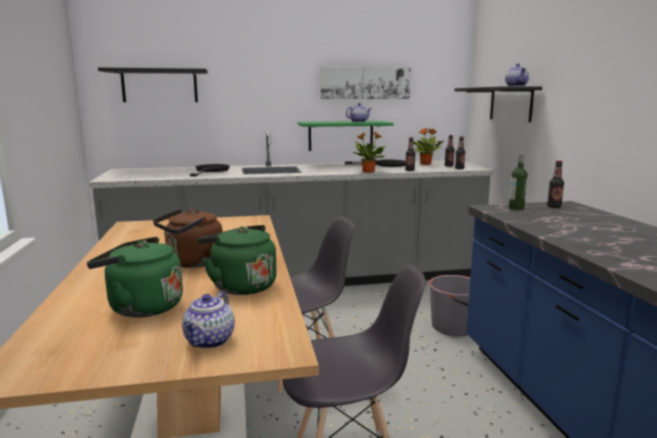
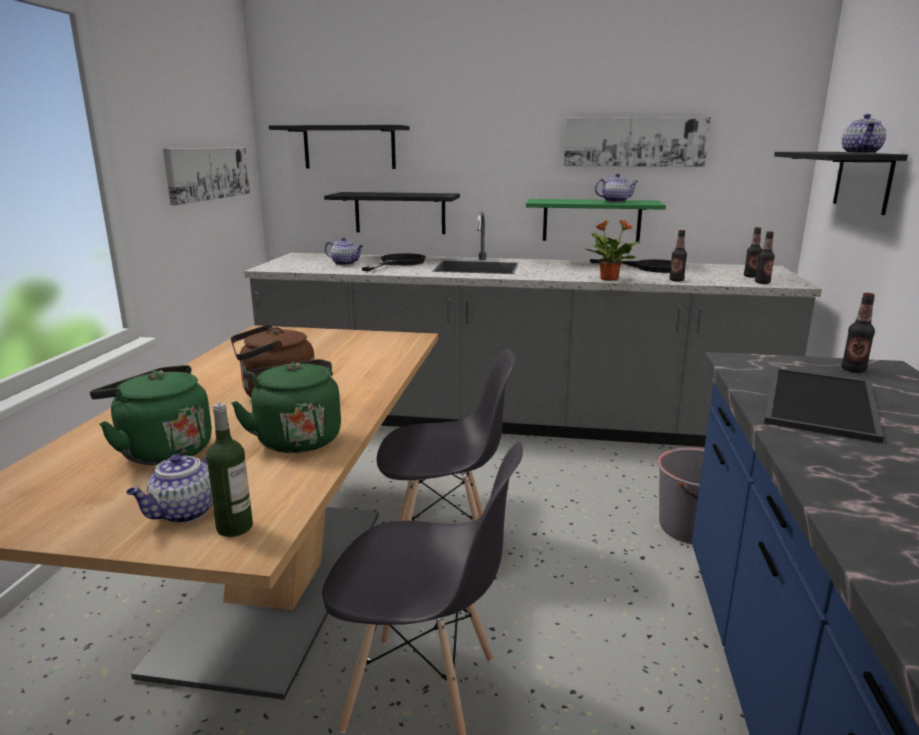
camera: 20 degrees right, 5 degrees up
potted plant [413,128,443,165] -> none
bottle [509,152,528,210] -> bottle moved to [206,403,253,537]
none -> picture [163,147,250,205]
none -> black shelf [324,192,460,234]
none -> teapot [325,237,363,265]
none -> tray [764,368,884,443]

